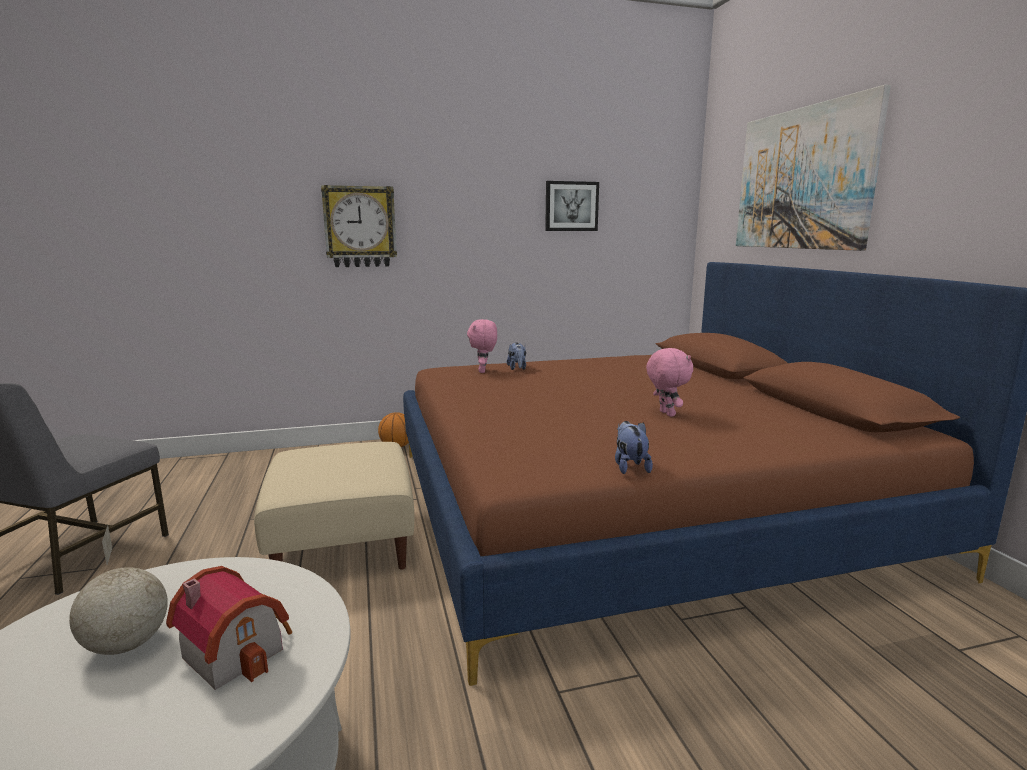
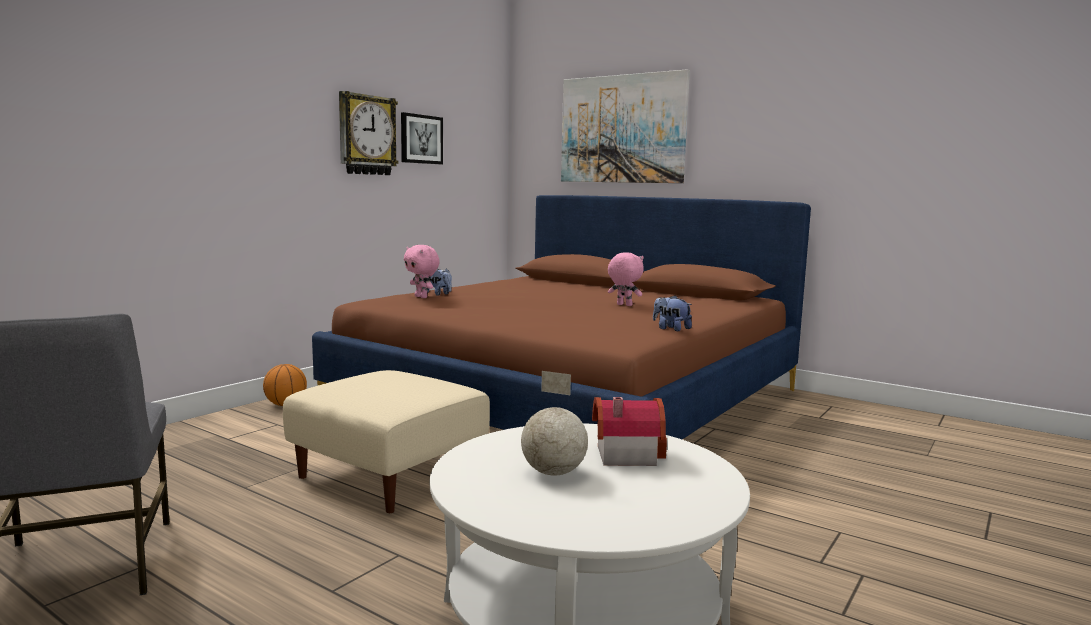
camera: 40 degrees left, 5 degrees down
wall clock [321,185,397,267] -> wall clock moved to [339,91,398,175]

